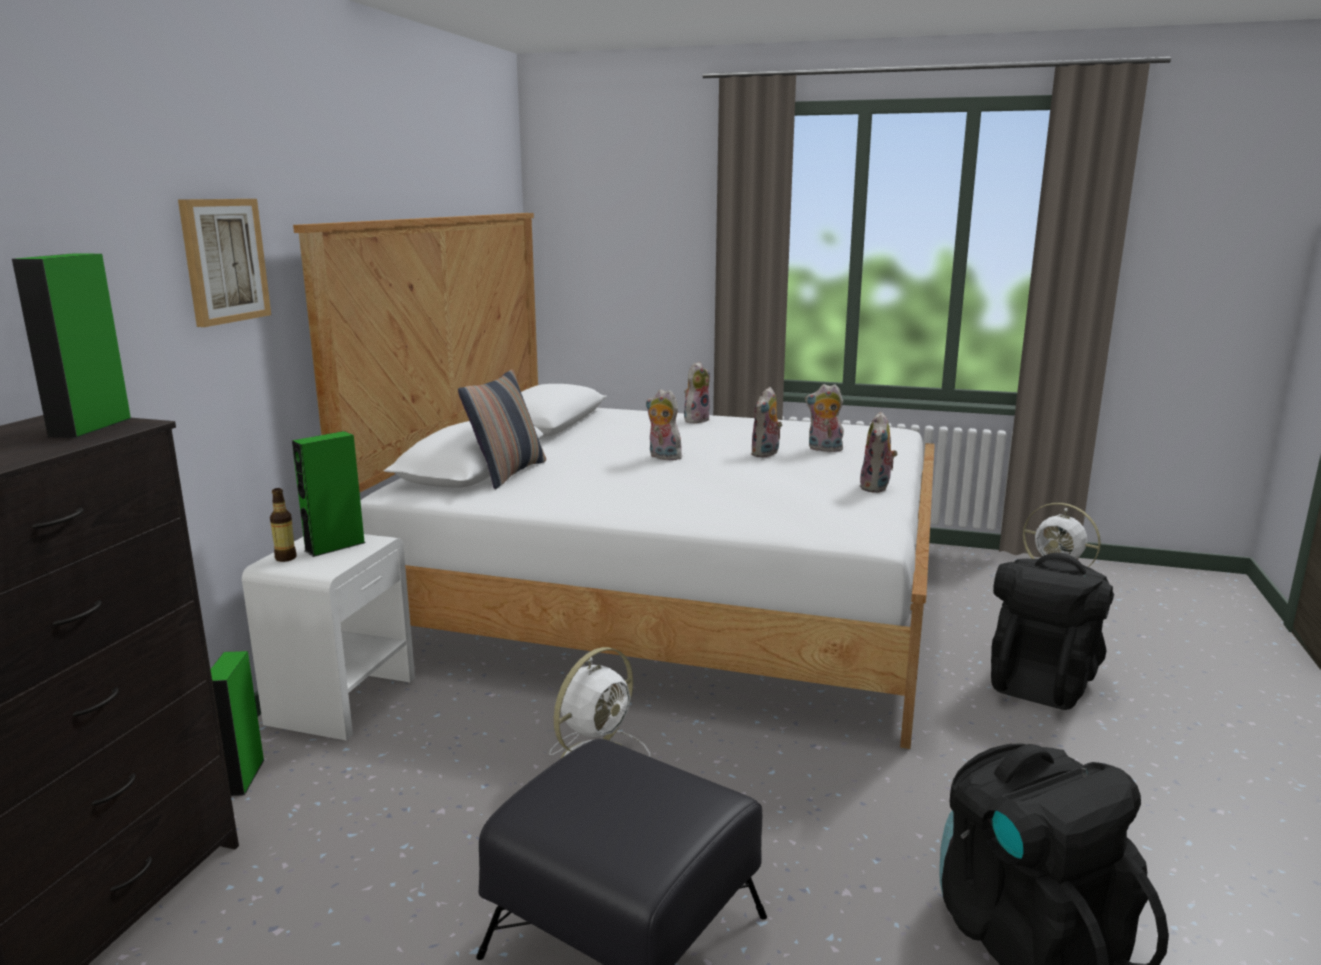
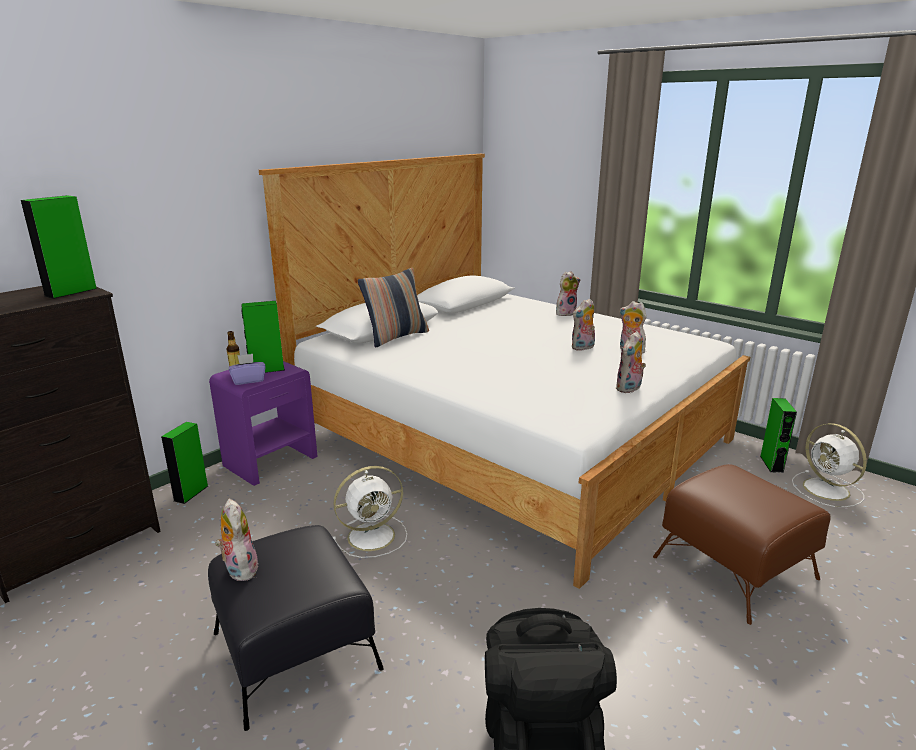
camera: 25 degrees right, 5 degrees up
picture [178,199,271,327] -> none
white nightstand [242,534,415,741] -> purple nightstand [209,361,318,486]
plush toy [646,389,682,460] -> plush toy moved to [215,499,259,581]
black backpack [991,553,1114,710] -> brown ottoman [653,464,831,625]
none -> purple tissue box [229,354,266,385]
none -> green speaker [760,398,797,473]

